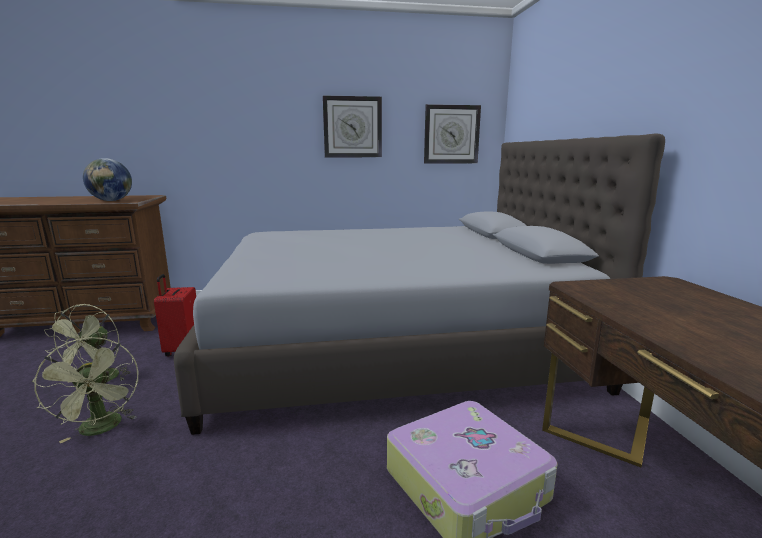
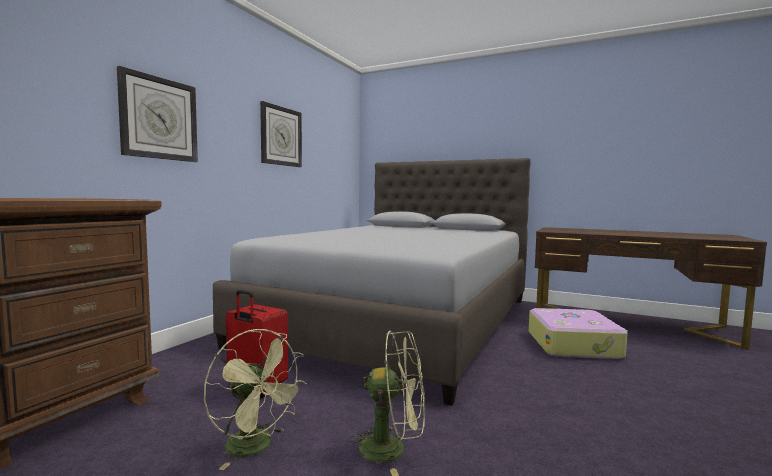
camera: 55 degrees left, 10 degrees down
globe [83,158,132,201] -> none
wall clock [424,104,481,164] -> wall clock moved to [117,66,198,162]

